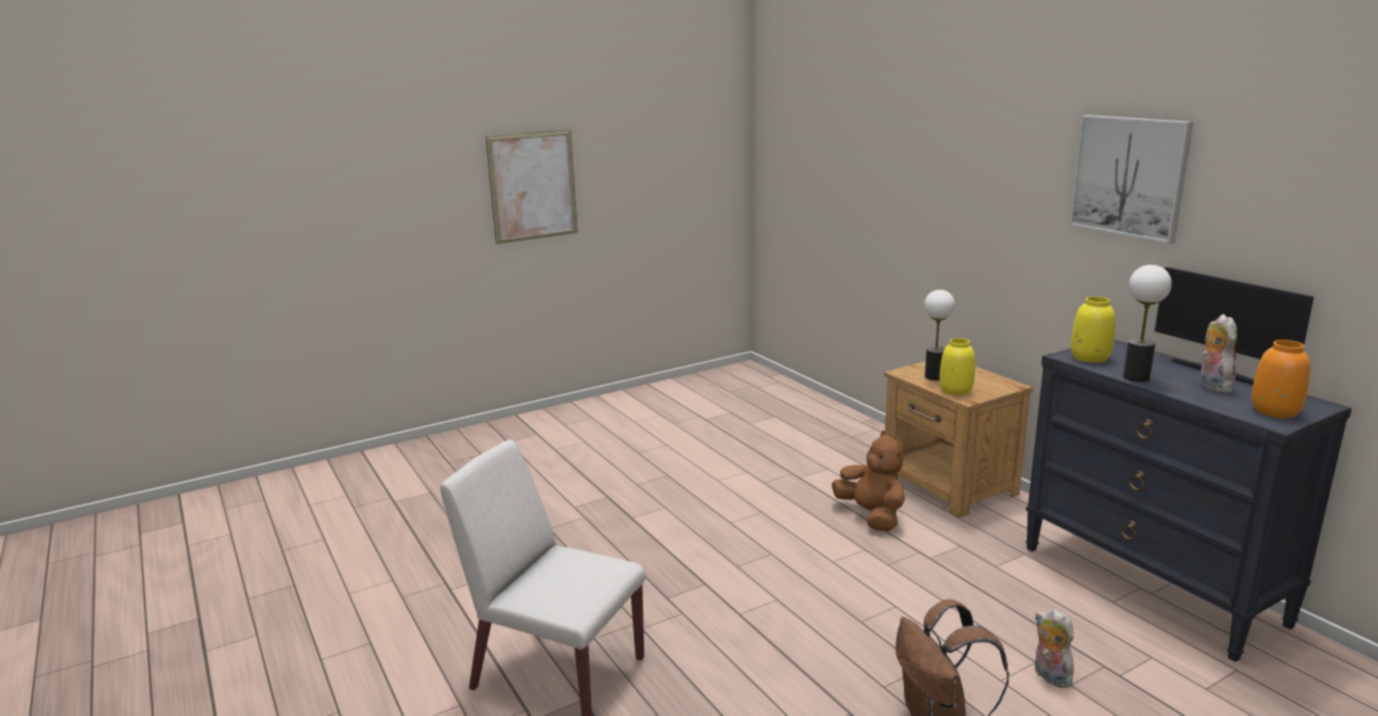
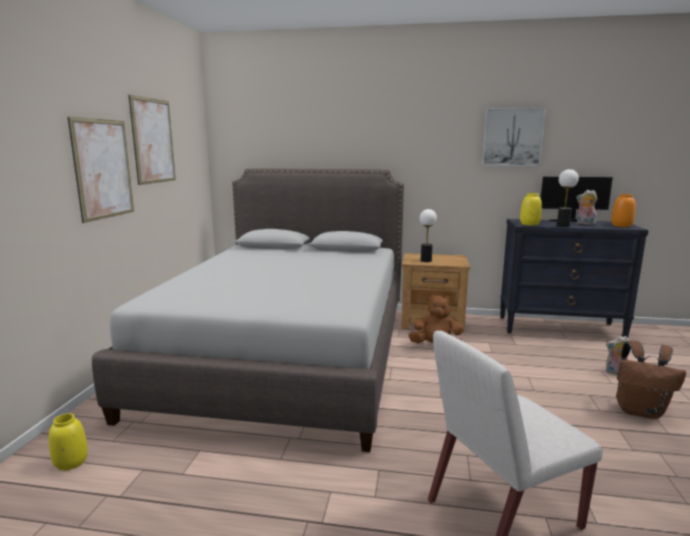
camera: 50 degrees left, 5 degrees down
yellow vase [939,338,975,395] -> yellow vase moved to [49,414,88,471]
none -> grey bed [92,169,404,452]
none -> picture [129,95,176,185]

